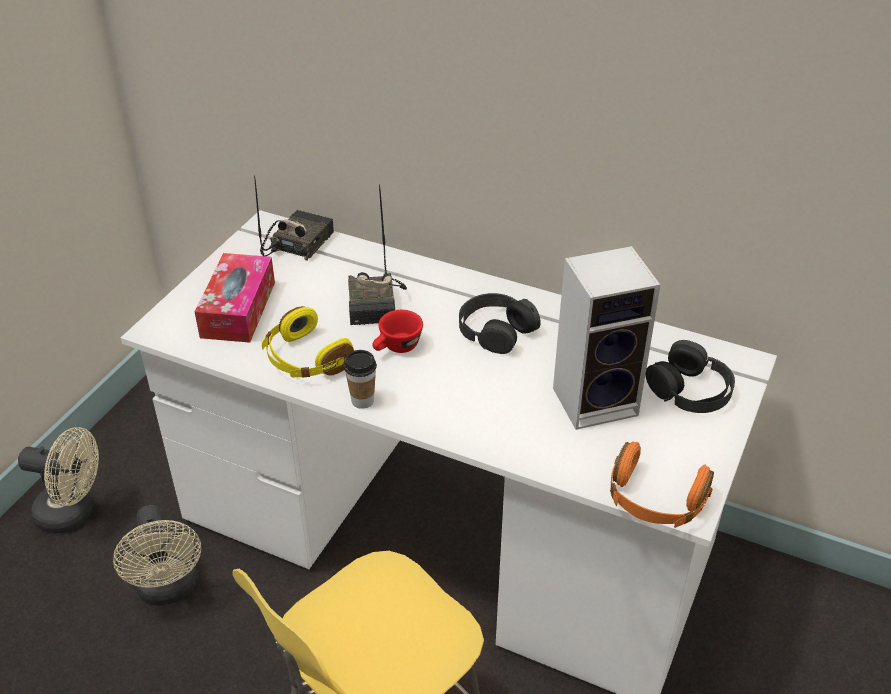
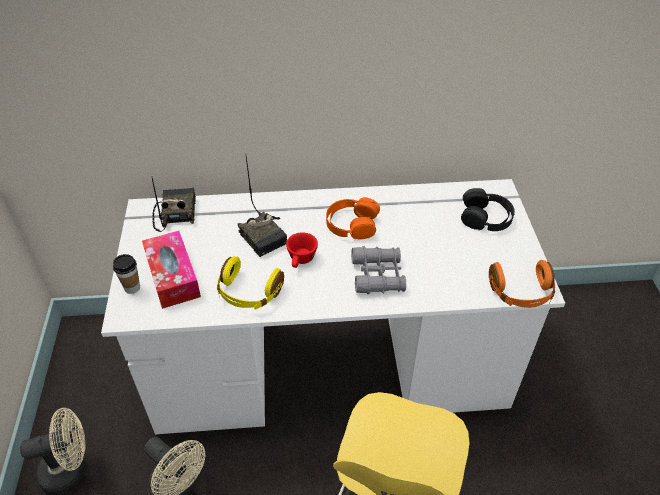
camera: 30 degrees left, 5 degrees up
cup [344,350,377,409] -> cup moved to [113,254,140,294]
black headphones [459,293,541,354] -> orange headphones [326,197,380,239]
speaker [553,246,660,430] -> none
none -> grey binoculars [351,246,406,294]

